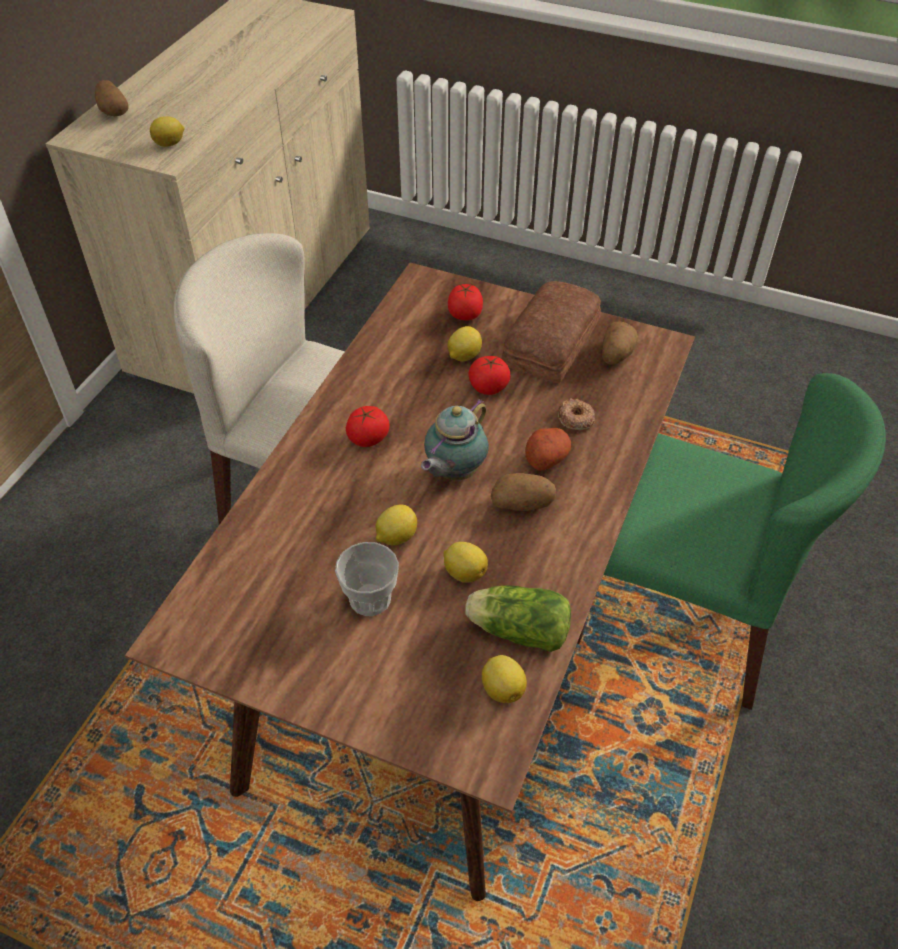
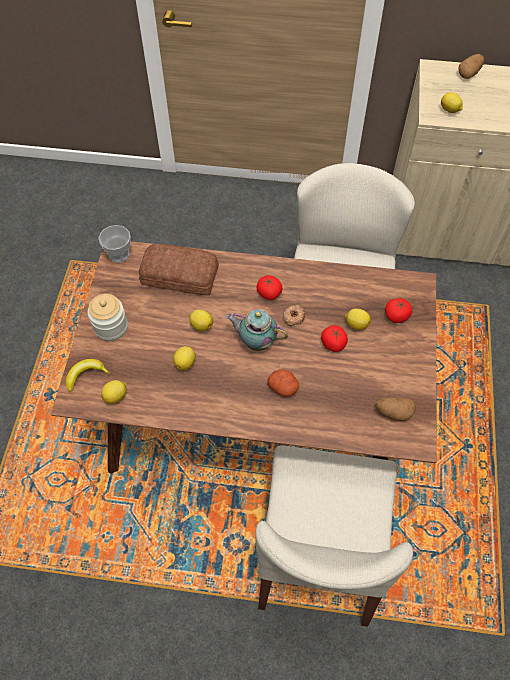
camera: 75 degrees right, 10 degrees up
cup [335,542,399,616] -> cup moved to [99,225,131,263]
lettuce [465,585,571,652] -> none
potato [491,473,556,511] -> none
bread [501,281,601,383] -> bread moved to [139,244,219,295]
donut [558,398,595,430] -> donut moved to [283,305,305,327]
green chair [577,373,886,710] -> beige chair [255,445,413,627]
none -> banana [66,359,110,392]
none -> jar [88,294,128,341]

